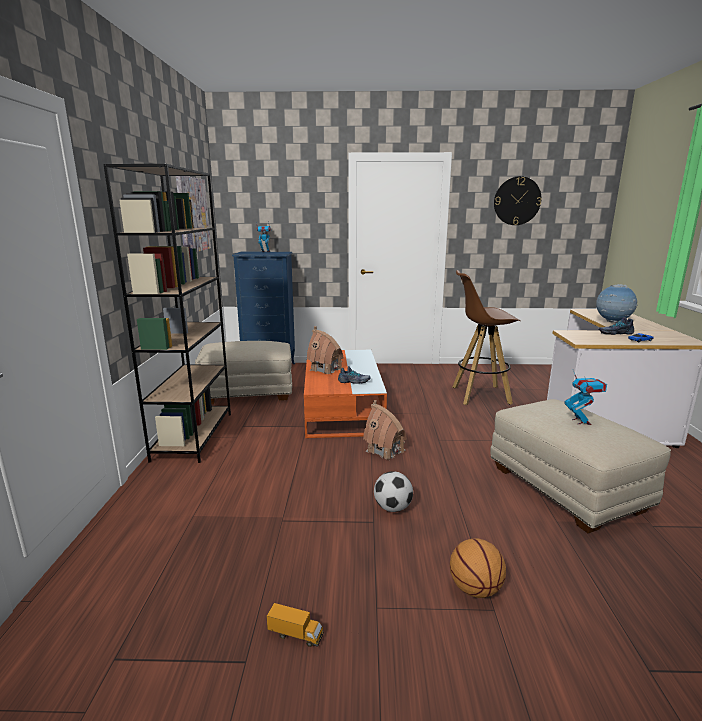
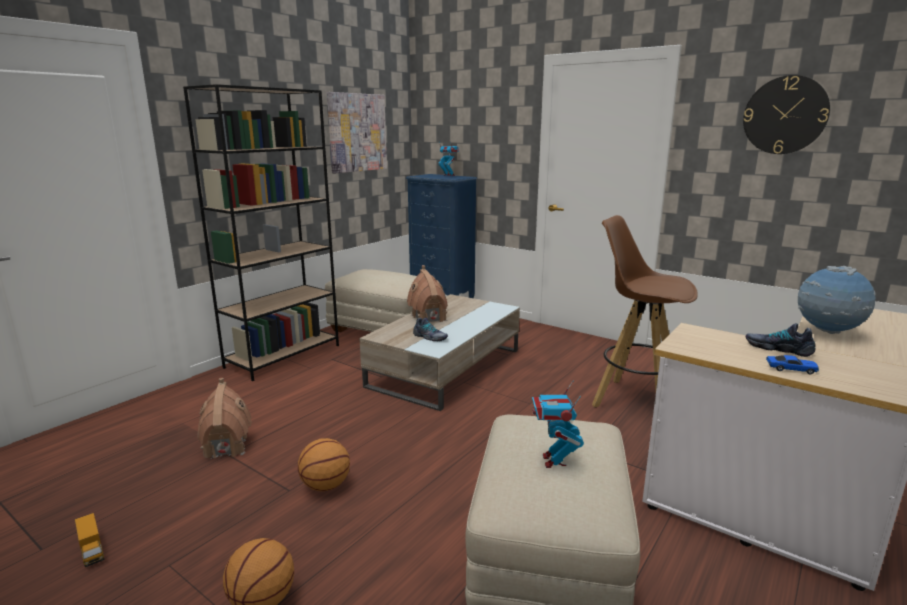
camera: 35 degrees right, 0 degrees up
orange coffee table [304,350,387,438] -> beige coffee table [359,294,520,411]
toy house [363,400,407,459] -> toy house moved to [198,378,252,459]
football [374,471,413,512] -> basketball [298,438,350,491]
toy robot [564,369,607,425] -> toy robot turned 150 degrees clockwise [532,380,584,468]

